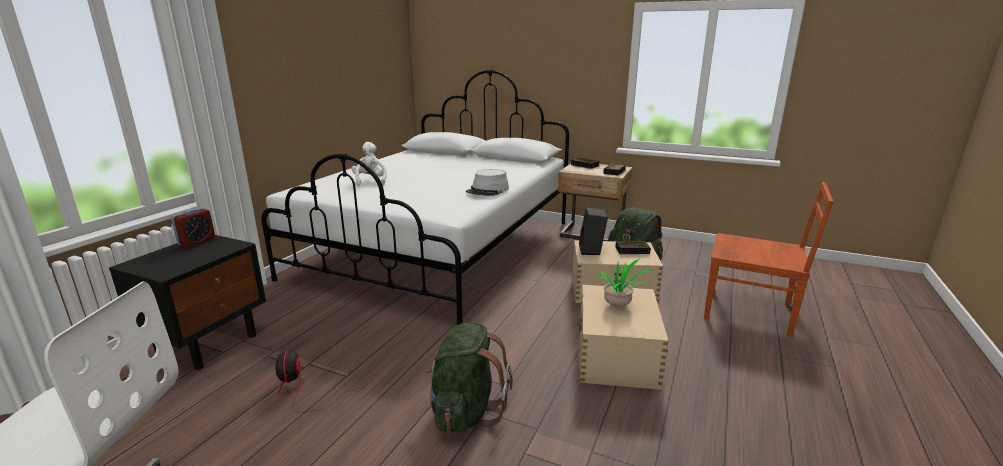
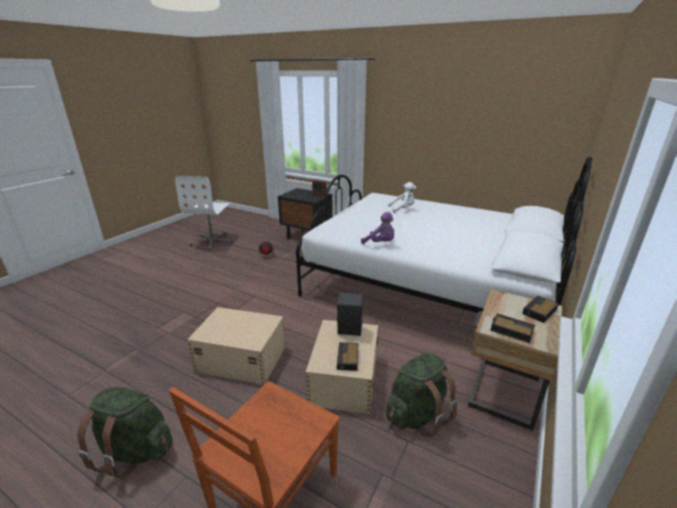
camera: 95 degrees right, 5 degrees up
green backpack [425,323,513,433] -> green backpack moved to [77,387,173,479]
grey hat [466,169,509,196] -> purple plush toy [361,212,394,244]
potted plant [597,258,651,307] -> none

